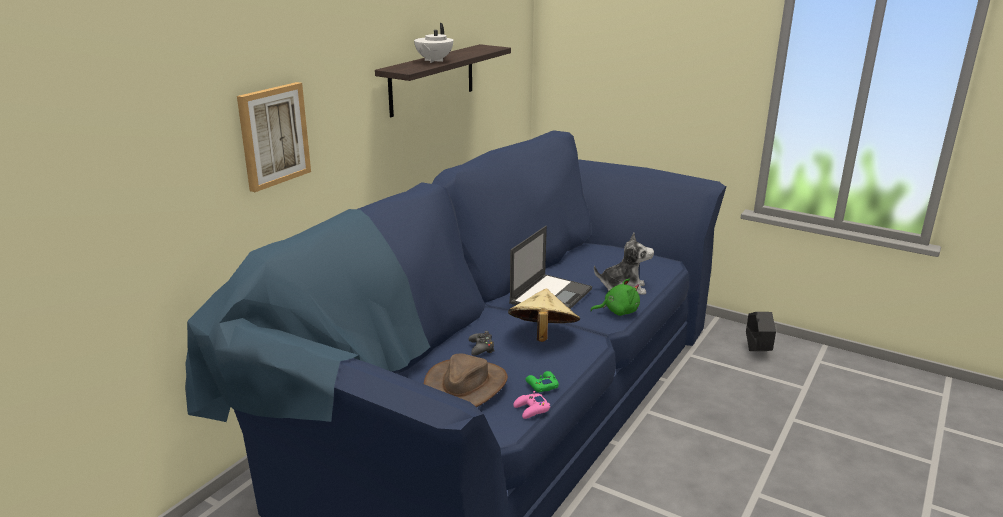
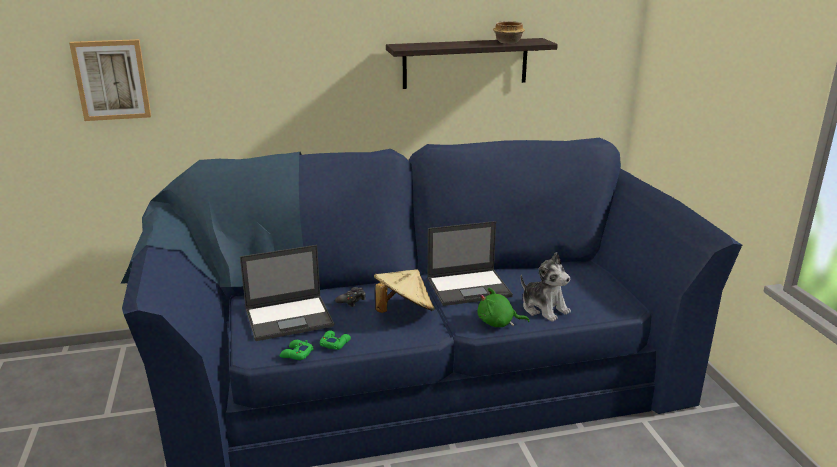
camera: 45 degrees right, 0 degrees up
picture [237,82,311,192] -> picture moved to [69,39,151,121]
white teapot [414,23,453,63] -> none
brown hat [424,354,508,407] -> laptop [240,245,334,341]
pink game controller [513,391,550,419] -> green game controller [280,340,313,360]
green plush toy [590,279,640,316] -> green plush toy turned 150 degrees clockwise [478,287,530,327]
black planter [746,312,776,351] -> none
none -> bowl [493,21,525,44]

